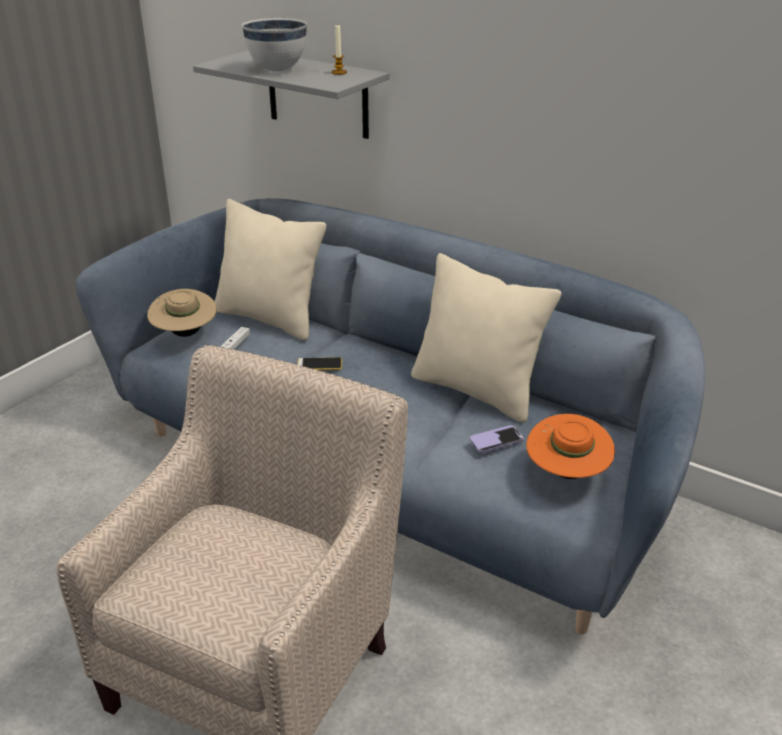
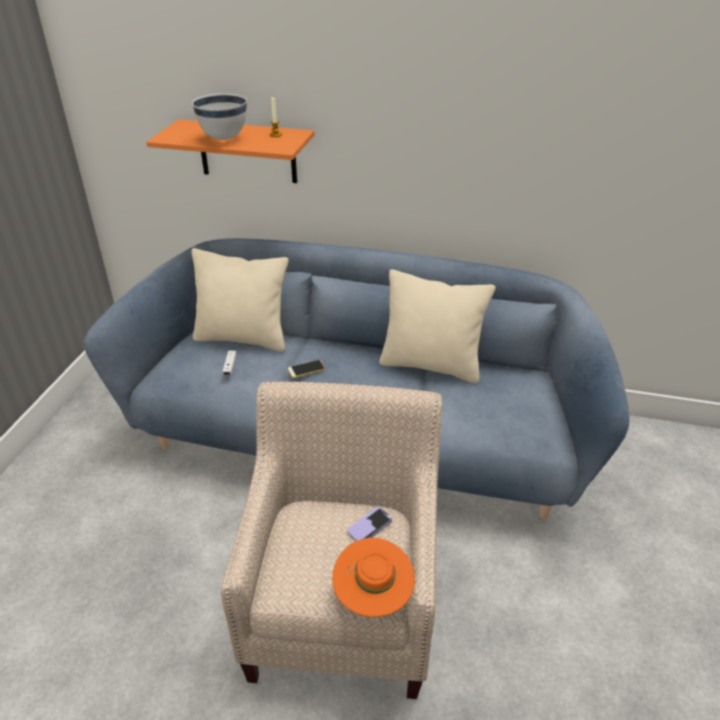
camera: 20 degrees left, 5 degrees up
beige hat [147,289,217,337] -> none
grey shelf [193,50,389,139] -> orange shelf [146,119,314,183]
phone [470,425,524,453] -> phone moved to [347,507,392,541]
orange hat [526,414,615,479] -> orange hat moved to [332,538,415,617]

